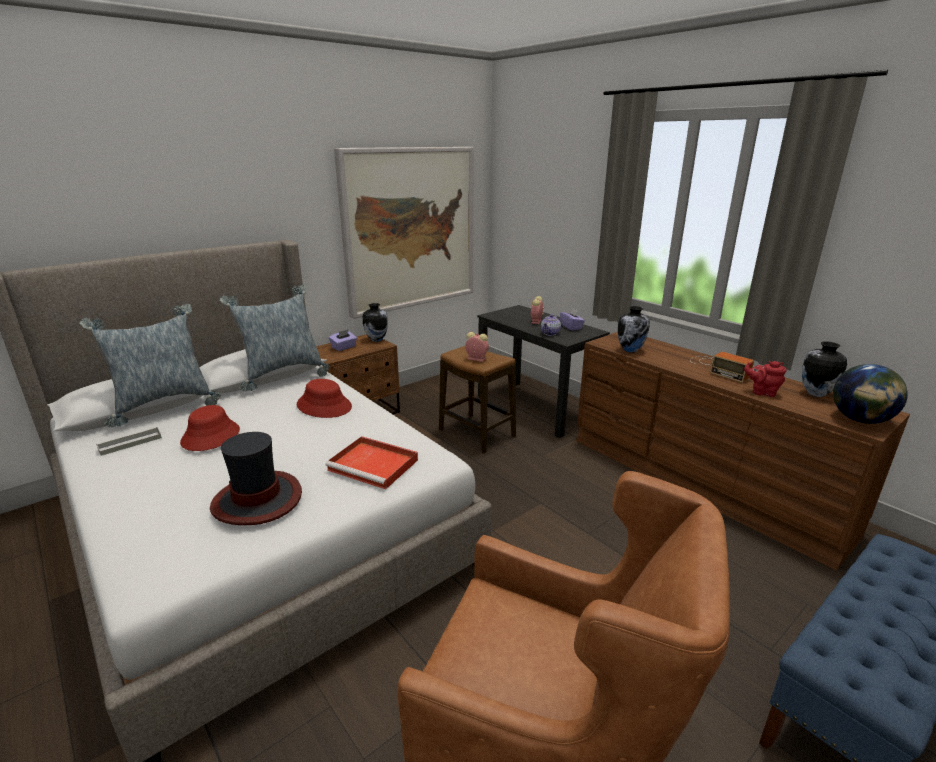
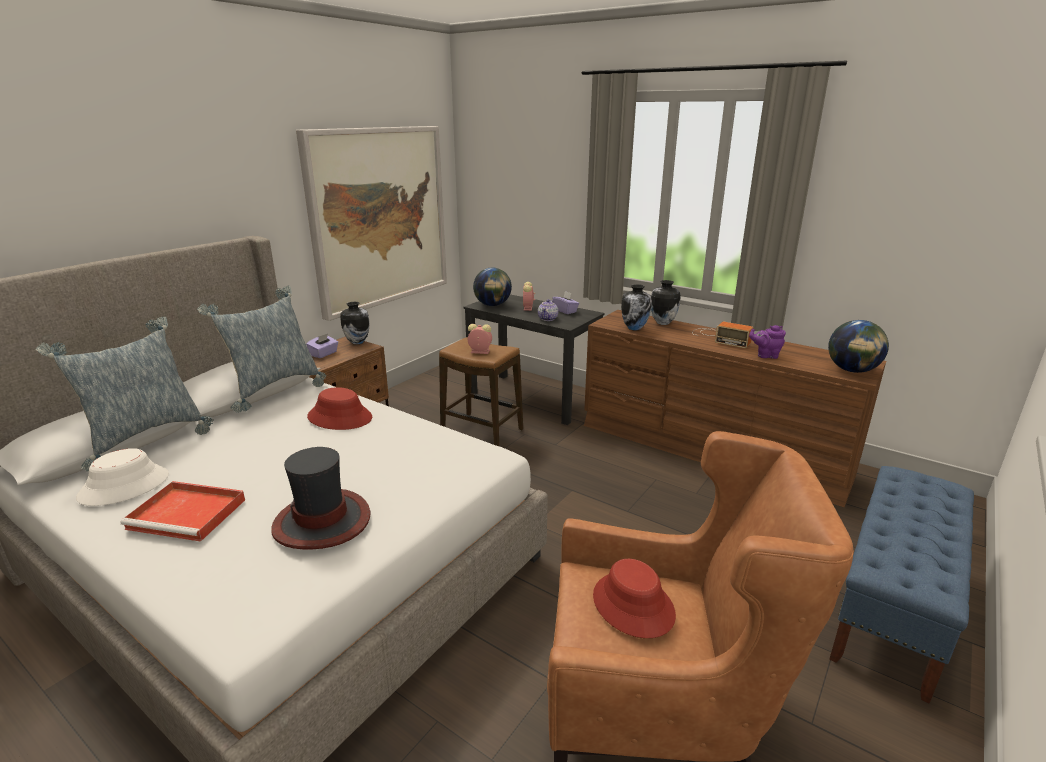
camera: 15 degrees left, 0 degrees up
grey tray [96,427,162,456] -> white hat [76,448,169,506]
red hat [180,405,240,451] -> red hat moved to [593,559,676,638]
red tray [325,436,418,489] -> red tray moved to [121,481,245,542]
red teapot [744,361,786,397] -> purple teapot [749,325,786,359]
vase [802,341,847,397] -> vase moved to [651,280,681,325]
none -> globe [473,268,512,306]

